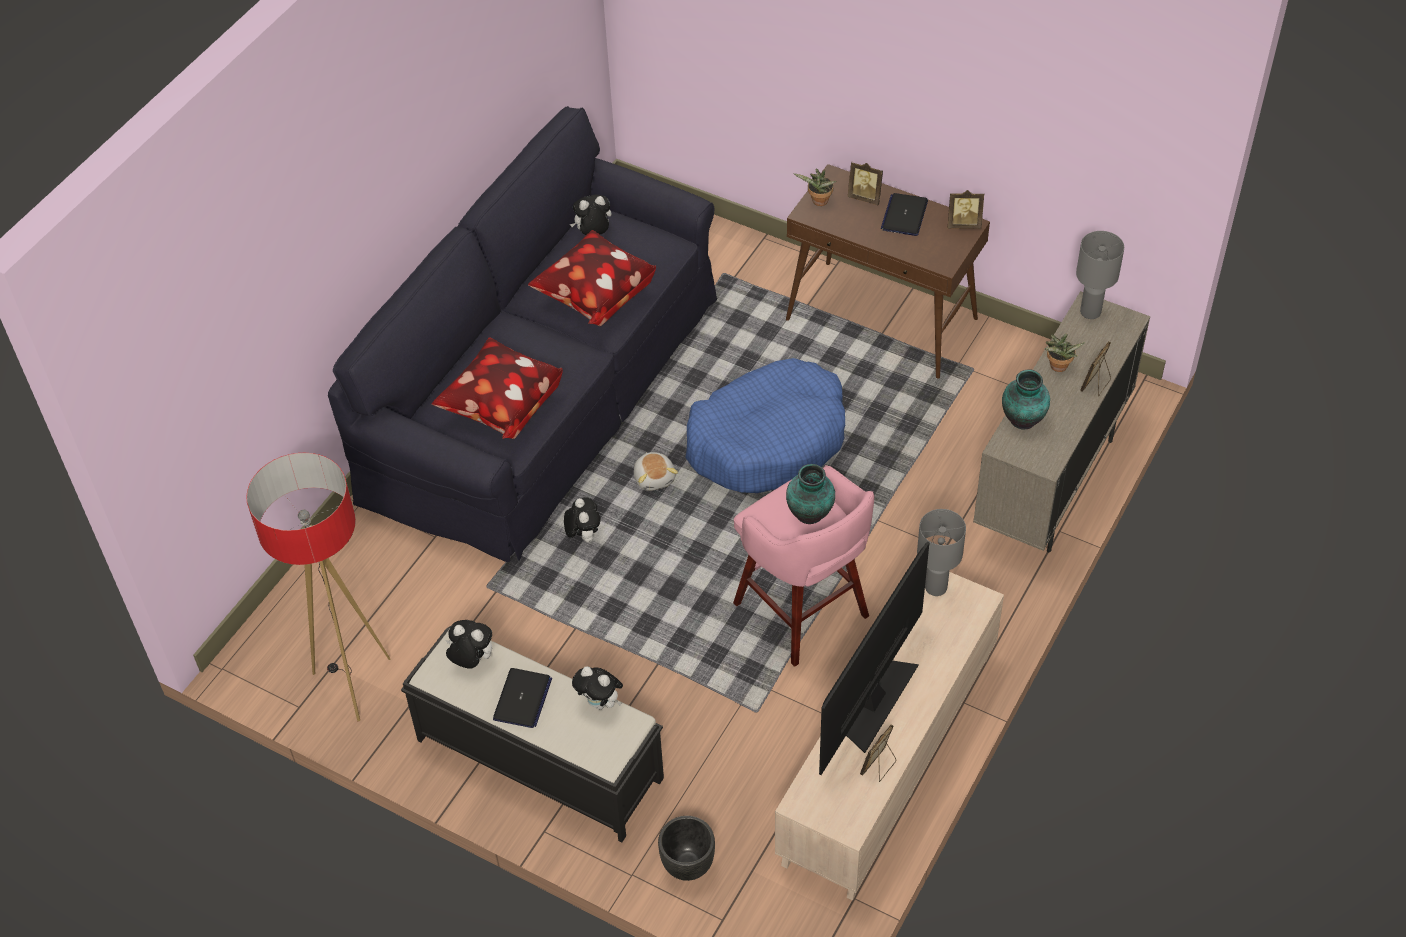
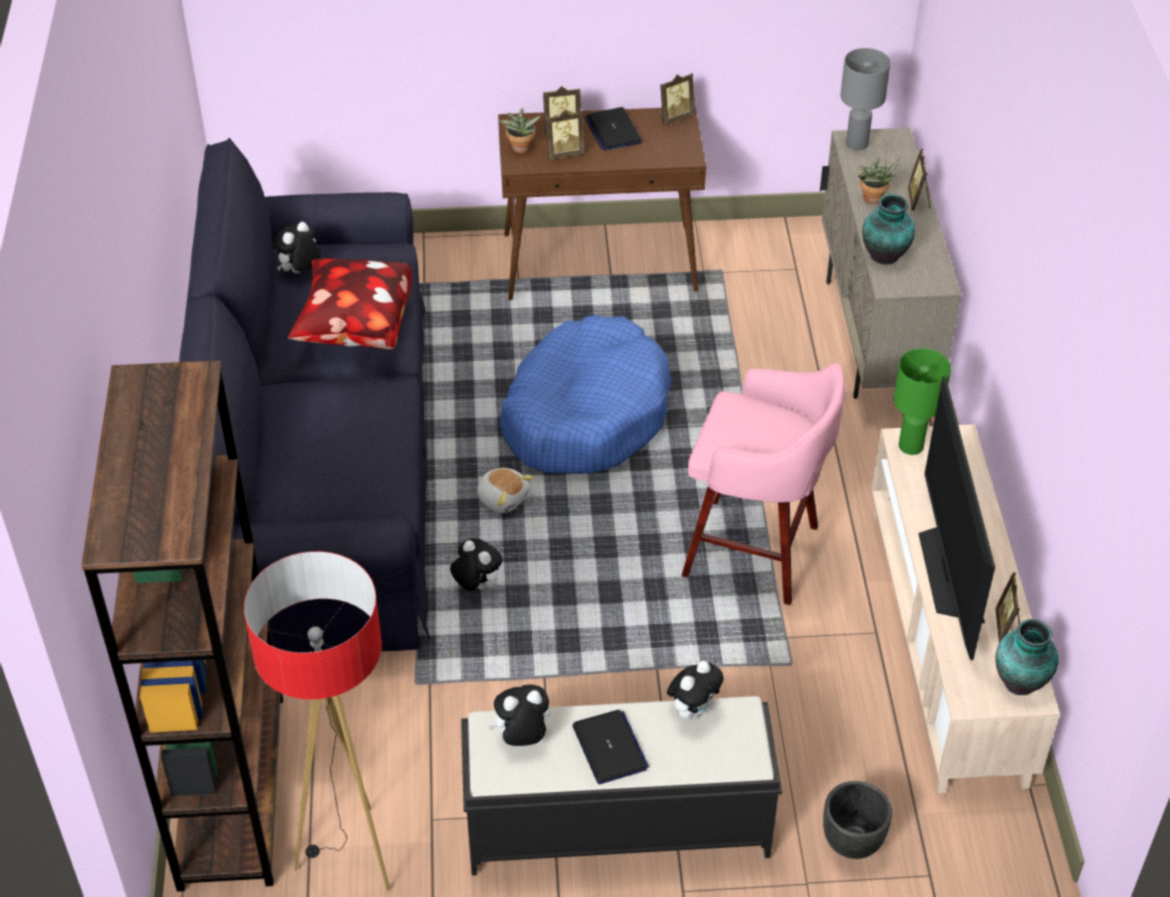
camera: 35 degrees left, 5 degrees down
pillow [432,337,563,439] -> none
plush toy [572,666,623,710] -> plush toy turned 45 degrees counterclockwise [667,661,724,719]
vase [786,464,835,524] -> vase moved to [995,619,1059,695]
grey table lamp [917,509,966,596] -> green table lamp [893,348,951,455]
none -> brown bookcase [81,360,283,892]
none -> picture frame [546,110,585,160]

